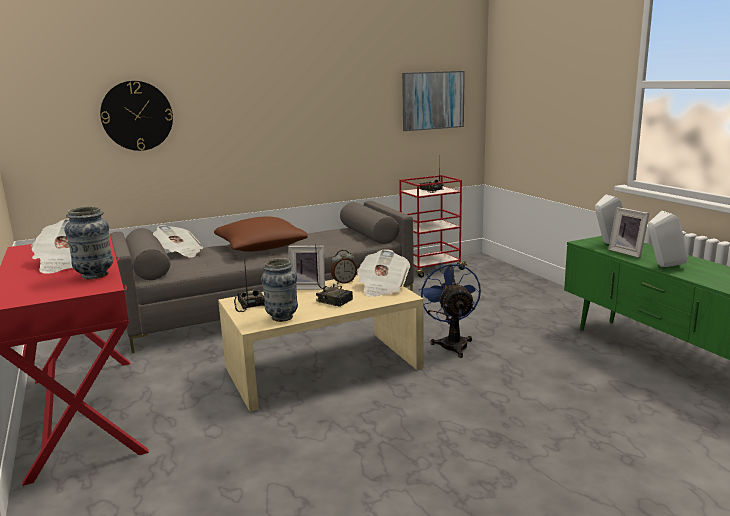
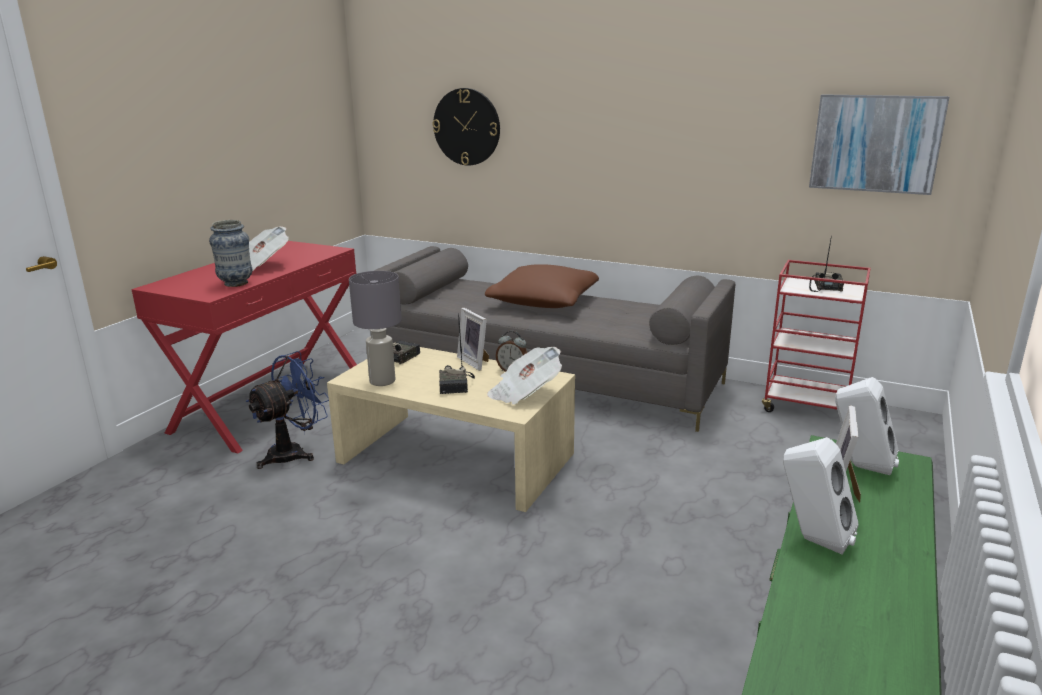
camera: 50 degrees right, 5 degrees up
newspaper [153,225,203,258] -> none
vase [261,258,298,322] -> grey table lamp [349,271,402,386]
blue fan [419,262,481,358] -> blue fan moved to [245,351,329,469]

